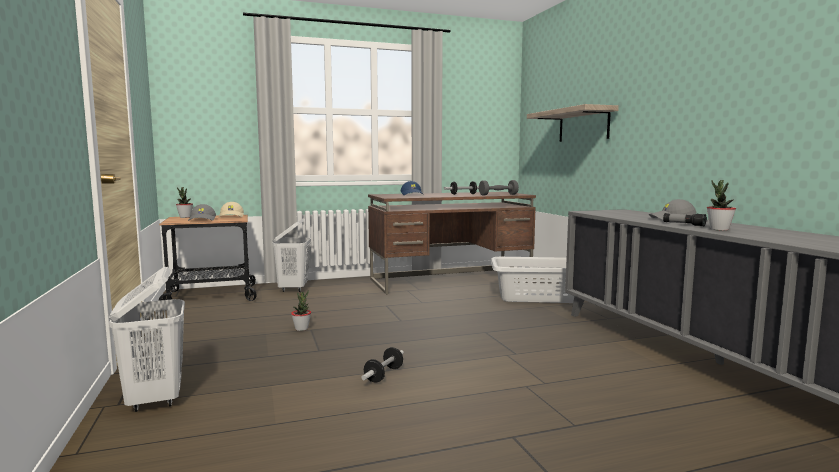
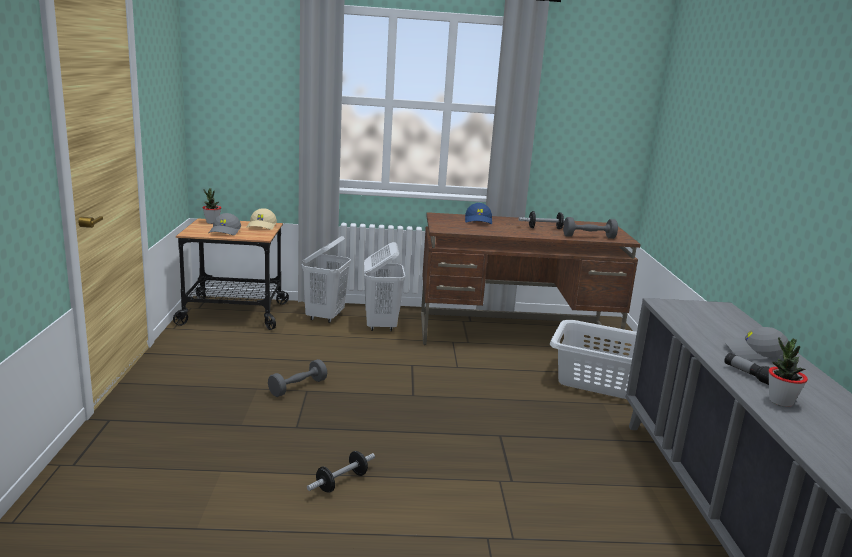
camera: 15 degrees right, 10 degrees up
white laundry basket [109,267,185,412] -> white laundry basket moved to [364,242,405,331]
potted plant [291,290,311,331] -> grey dumbbell [268,359,327,397]
shelf [527,104,619,142] -> none

